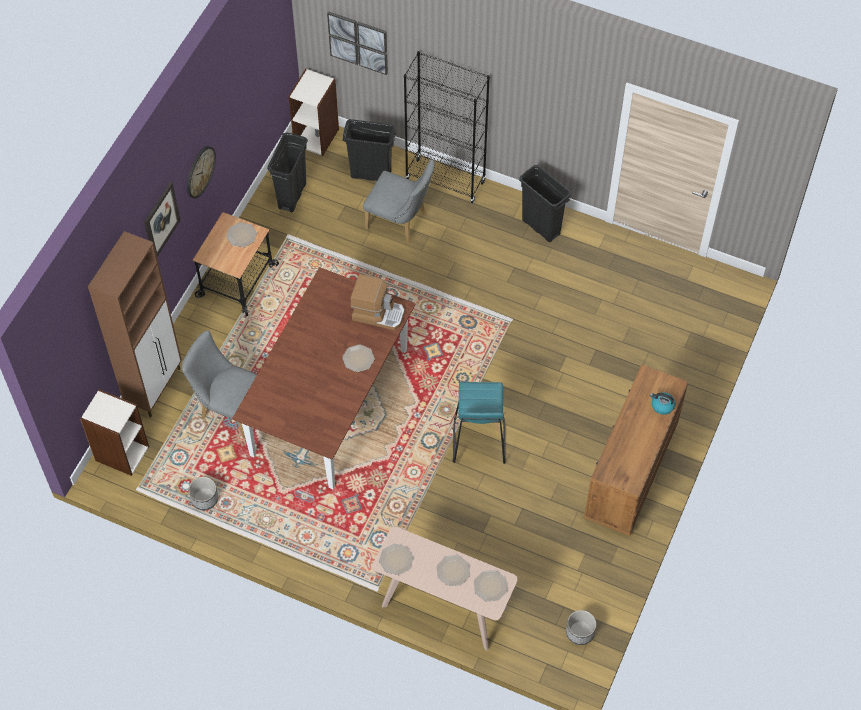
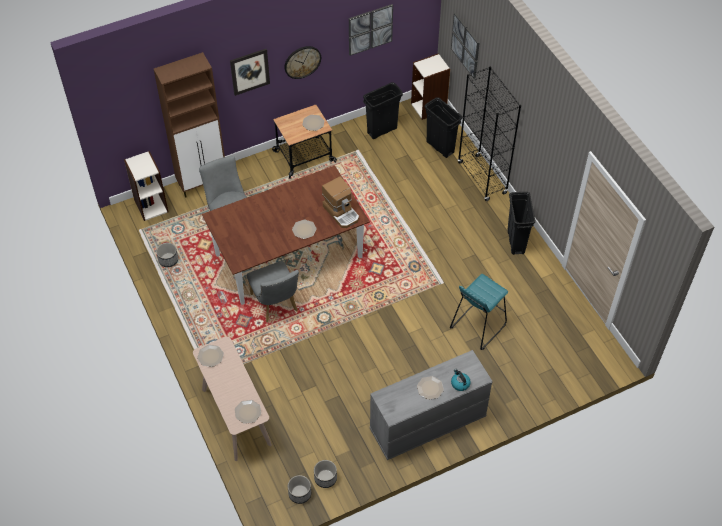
camera: 40 degrees right, 5 degrees down
grey chair [363,159,435,244] -> grey chair moved to [247,261,299,322]
plate [437,555,470,586] -> plate moved to [417,376,444,400]
turquoise stool [453,382,506,464] -> turquoise stool moved to [450,274,508,350]
brown dresser [584,365,688,536] -> grey dresser [370,350,493,460]
none -> planter [314,460,337,488]
none -> picture [349,4,393,56]

